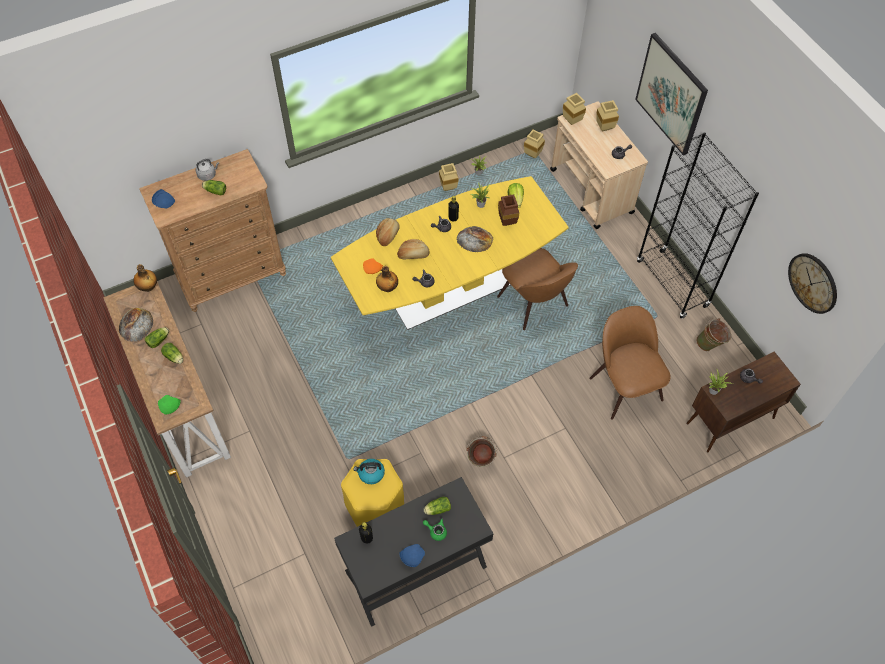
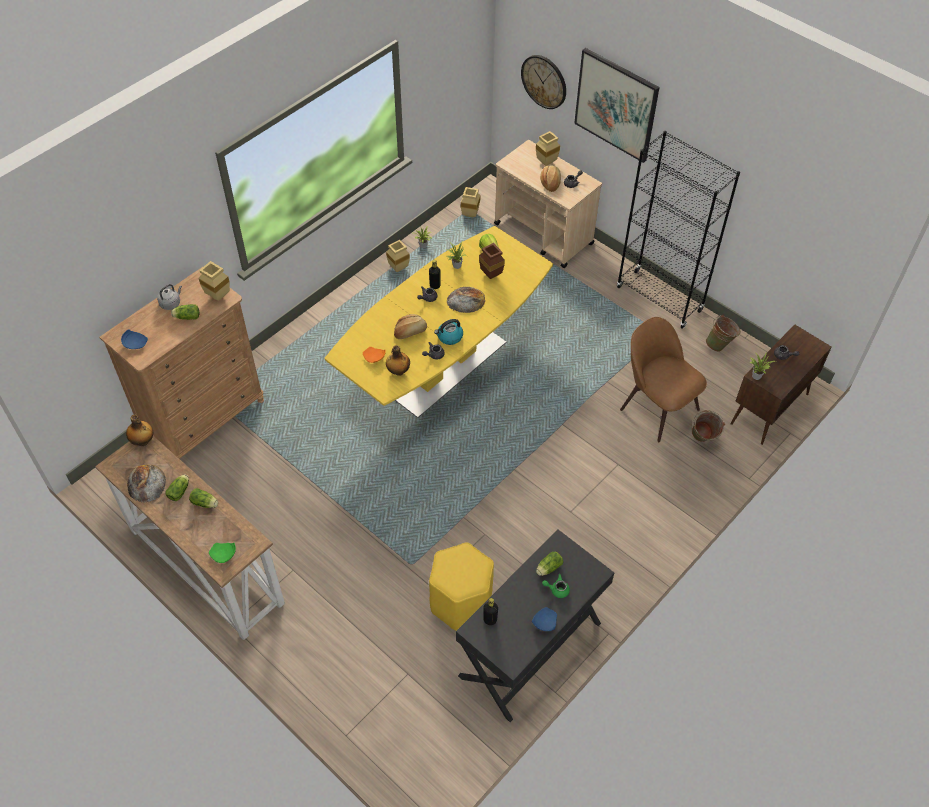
camera: 20 degrees left, 5 degrees down
kettle [353,459,385,484] -> kettle moved to [434,319,463,345]
bread [376,218,400,246] -> bread moved to [540,165,561,192]
green bucket [466,436,497,467] -> green bucket moved to [692,410,725,442]
brown chair [497,248,578,330] -> none
beige vase [563,93,586,125] -> beige vase moved to [198,261,230,301]
wall clock [788,253,837,314] -> wall clock moved to [521,55,566,109]

